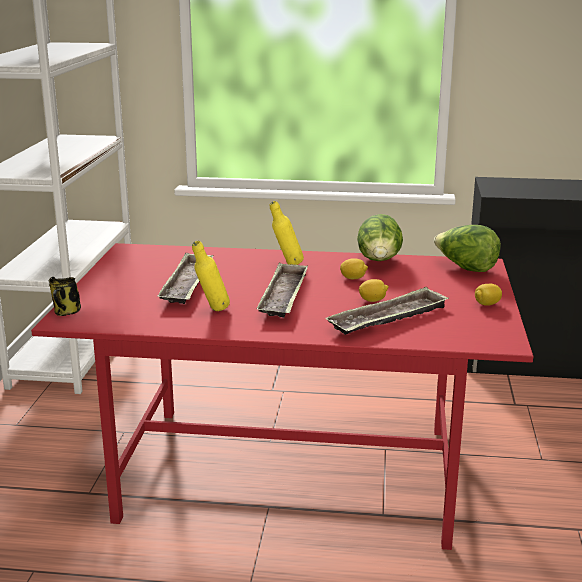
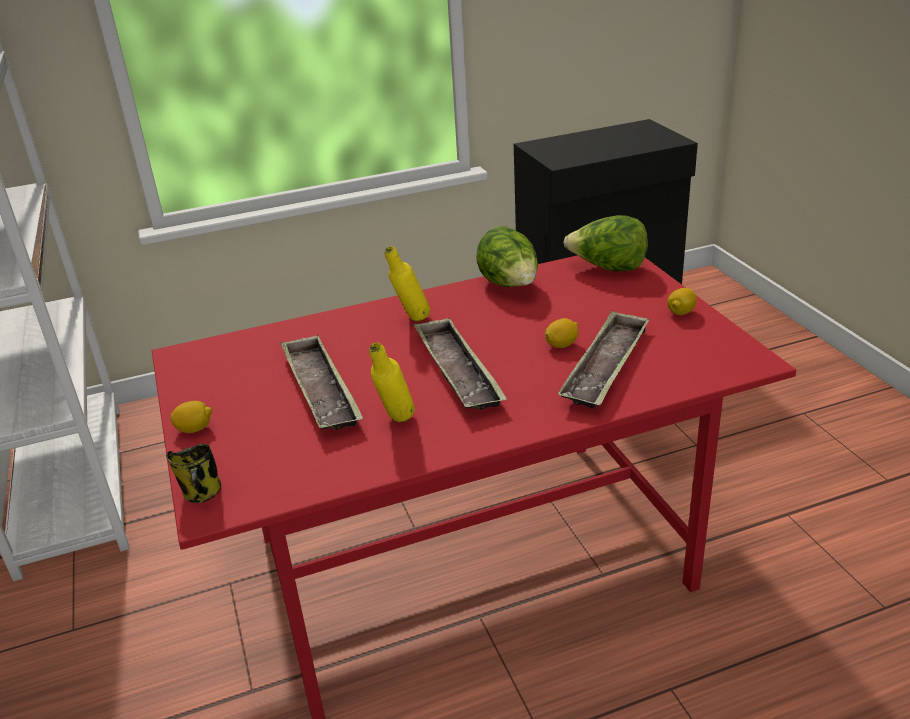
camera: 25 degrees left, 10 degrees up
lemon [340,258,368,279] -> lemon moved to [170,401,212,433]

